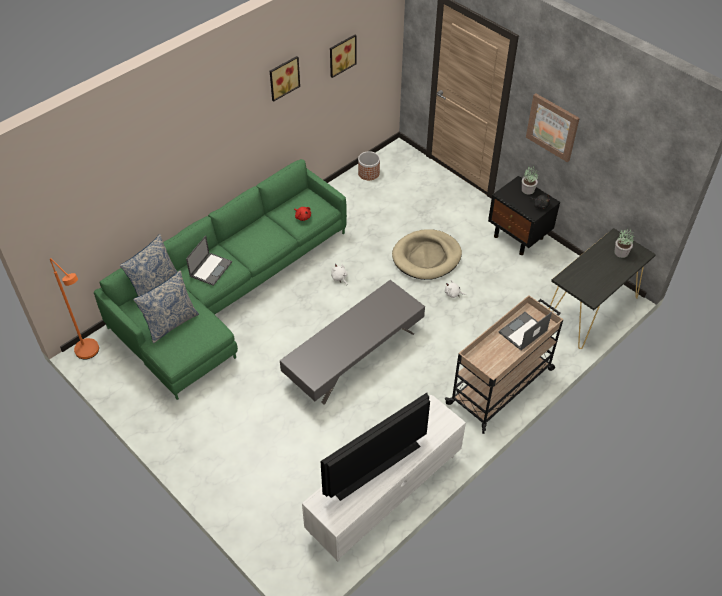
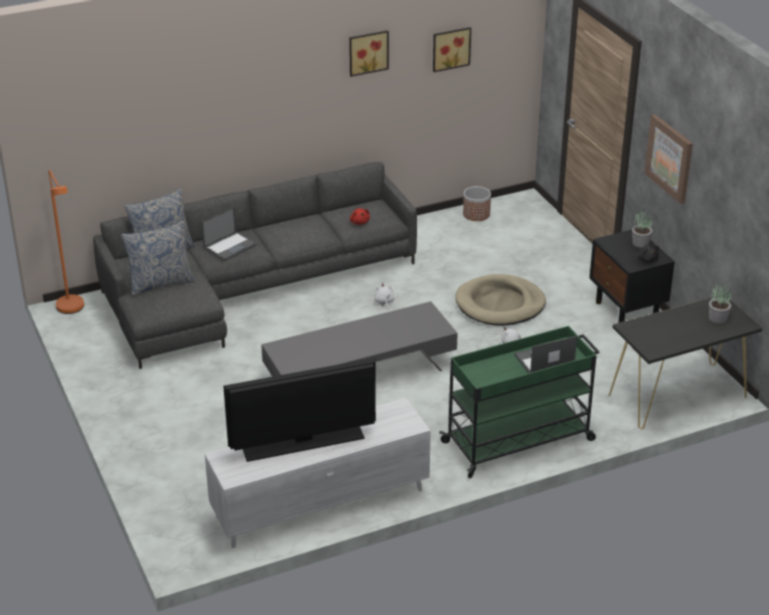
camera: 20 degrees right, 15 degrees down
green sofa [94,159,347,400] -> grey sofa [93,162,417,369]
beige cart [445,295,563,434] -> green cart [439,326,600,478]

